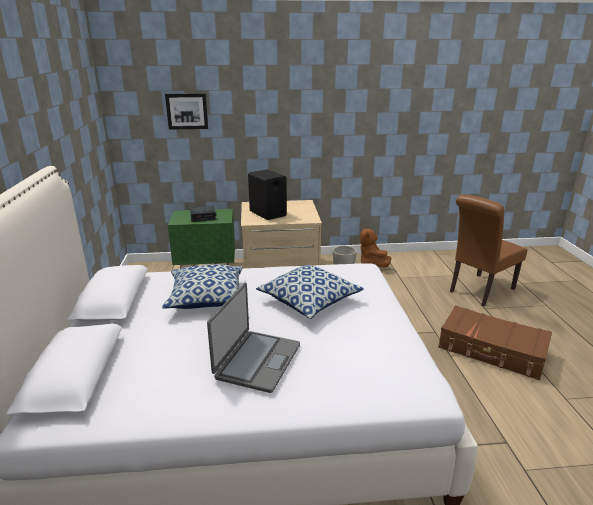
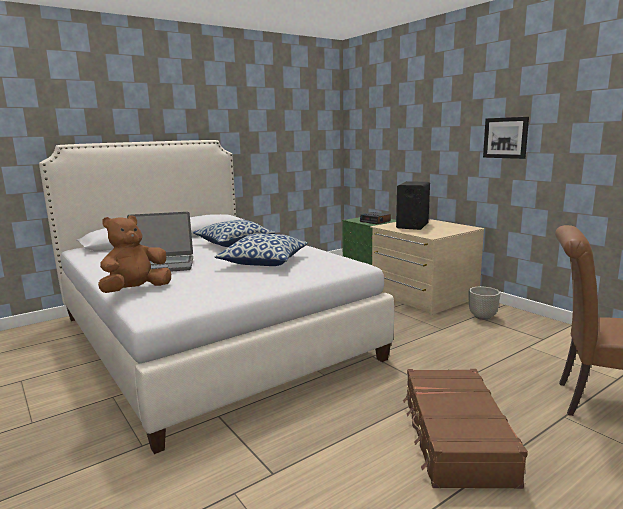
camera: 60 degrees right, 10 degrees down
picture [165,93,208,130] -> picture moved to [483,117,529,159]
brown plush toy [360,227,391,267] -> brown plush toy moved to [98,215,171,293]

